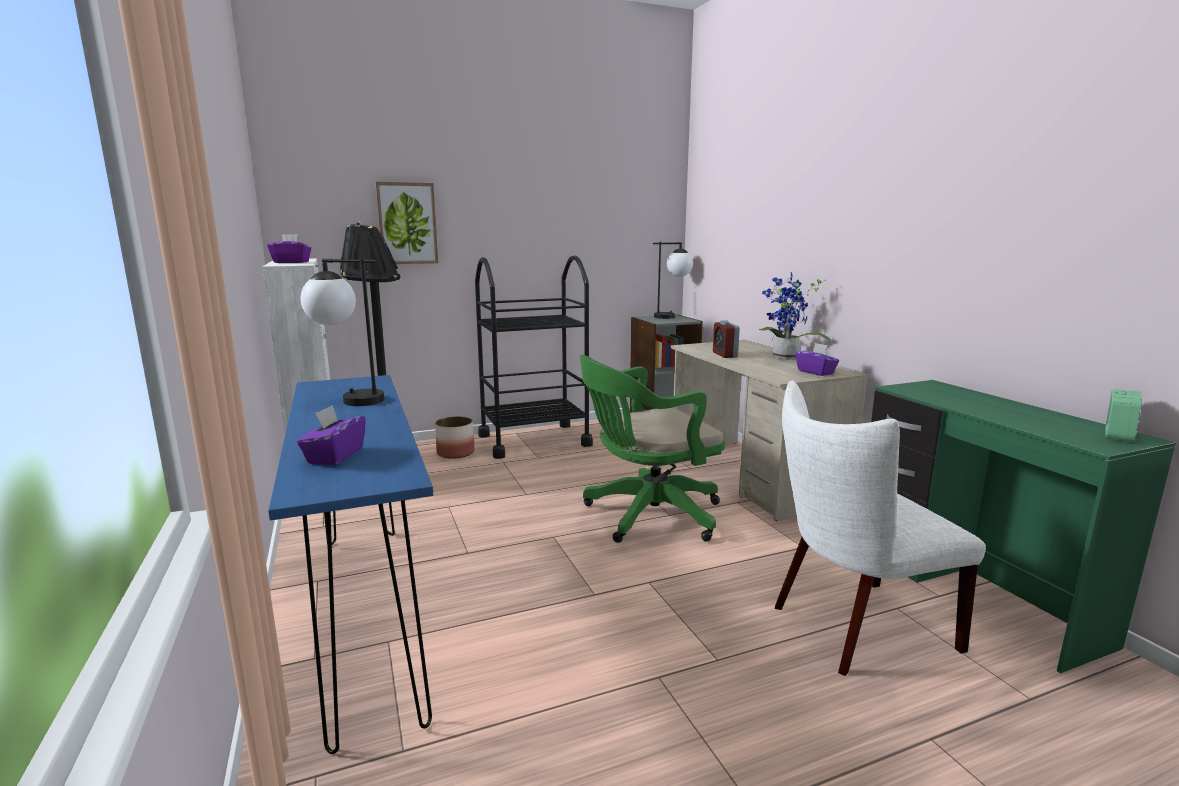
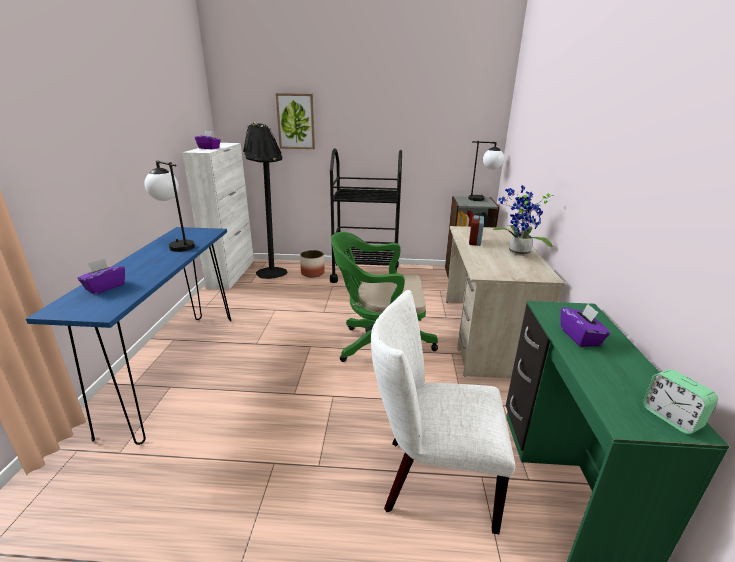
camera: 25 degrees right, 10 degrees up
purple tissue box [796,343,839,376] -> purple tissue box moved to [561,304,610,347]
alarm clock [1105,389,1142,442] -> alarm clock turned 90 degrees clockwise [643,369,718,434]

